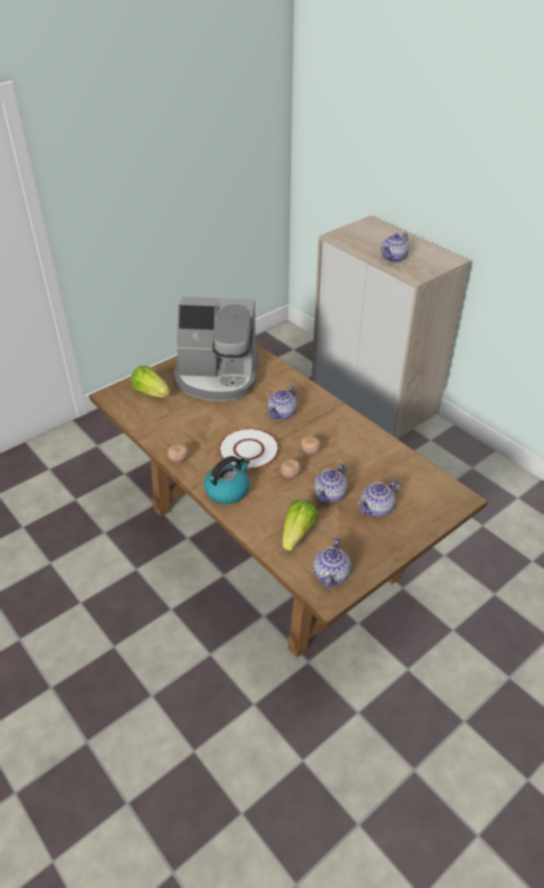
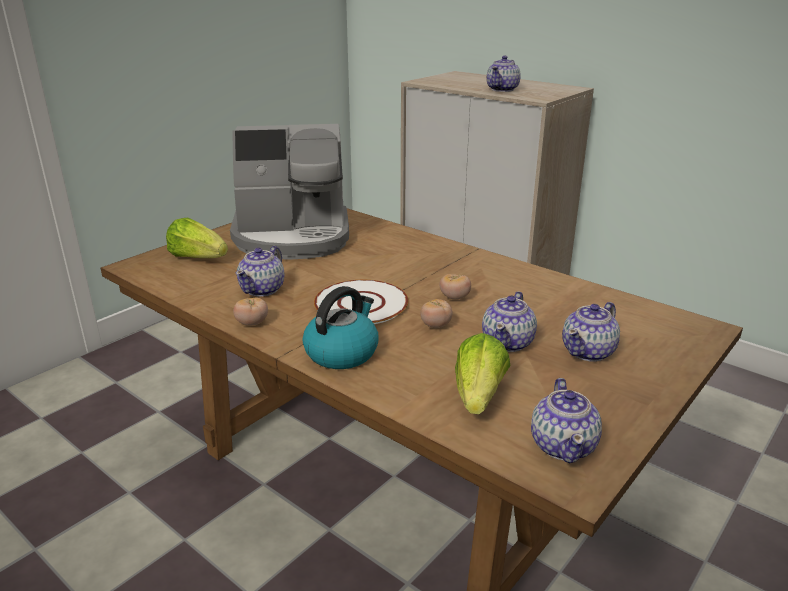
camera: 10 degrees left, 15 degrees down
teapot [267,386,297,420] -> teapot moved to [236,246,284,297]

